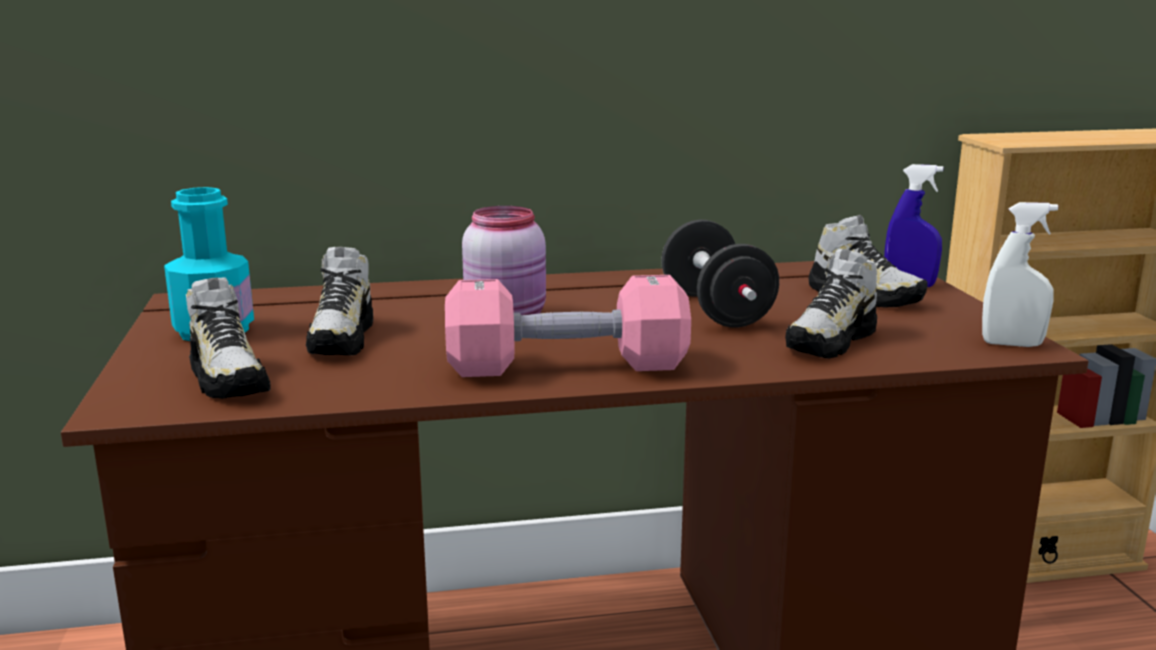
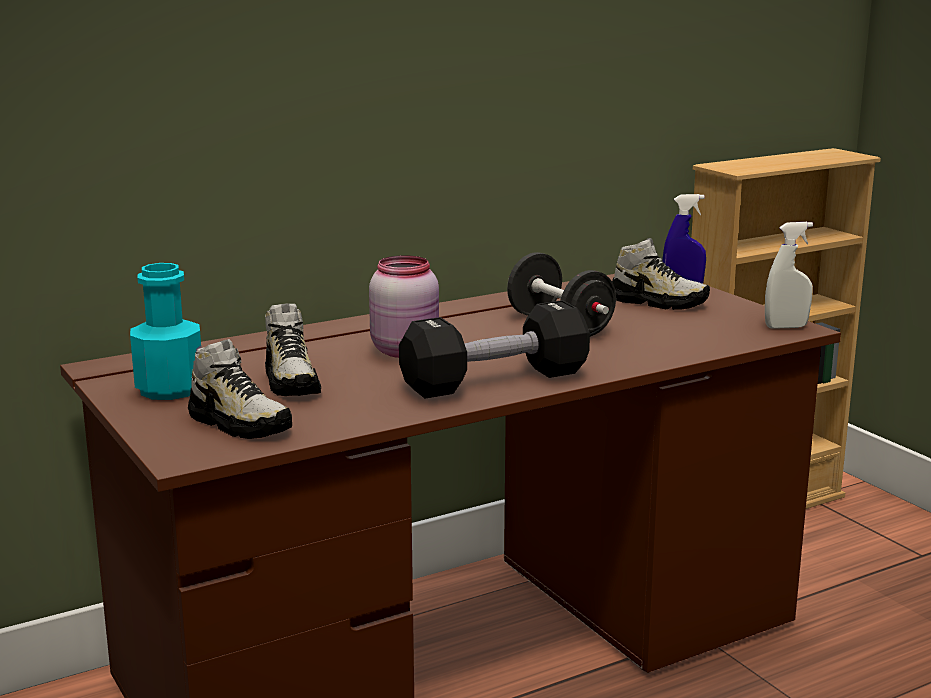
camera: 20 degrees left, 0 degrees up
pink dumbbell [445,275,691,377] -> black dumbbell [399,300,590,398]
shoe [785,249,877,359] -> none

